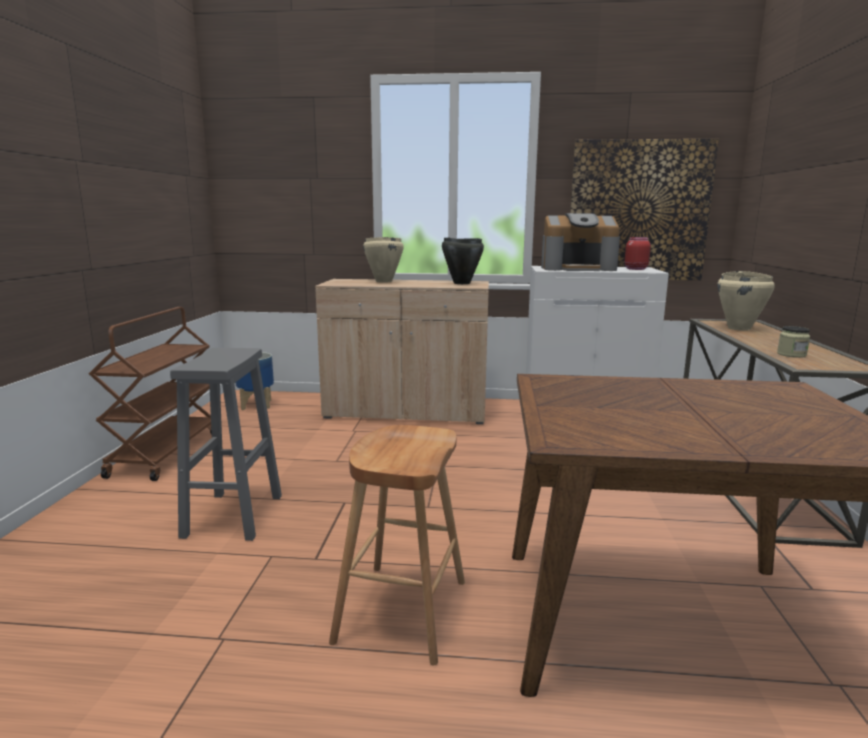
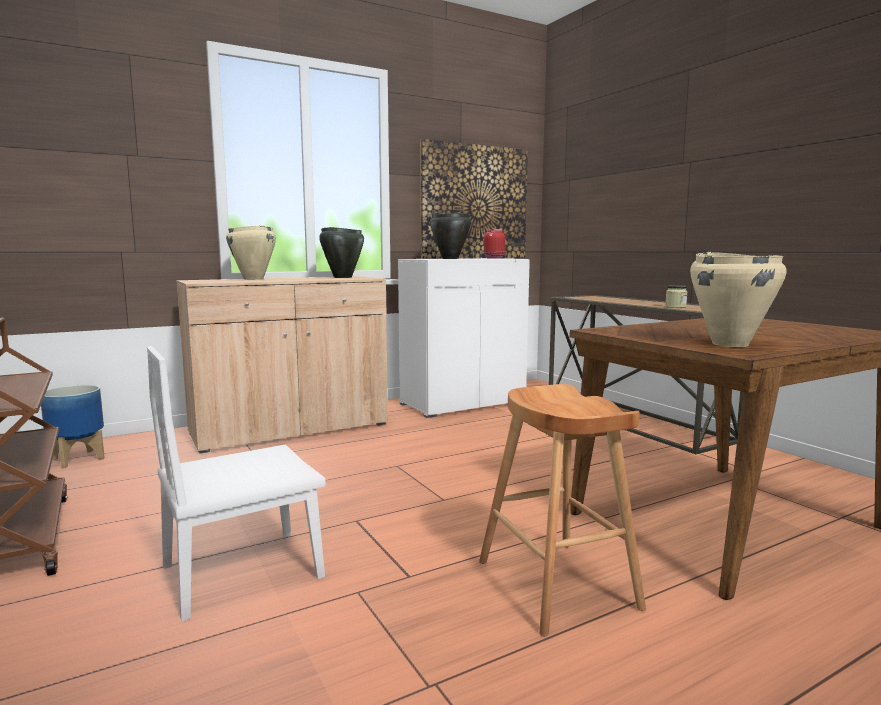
camera: 35 degrees left, 5 degrees down
grey stool [170,348,282,541] -> white chair [147,346,326,622]
coffee machine [541,213,620,271] -> black cooking pot [430,213,471,259]
beige cooking pot [717,271,775,331] -> beige cooking pot moved to [690,252,786,347]

